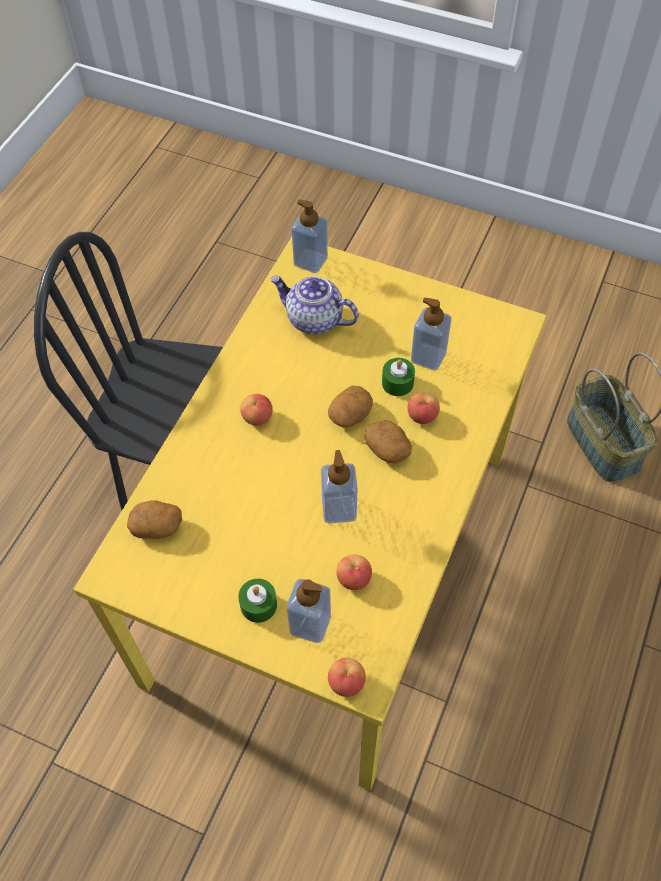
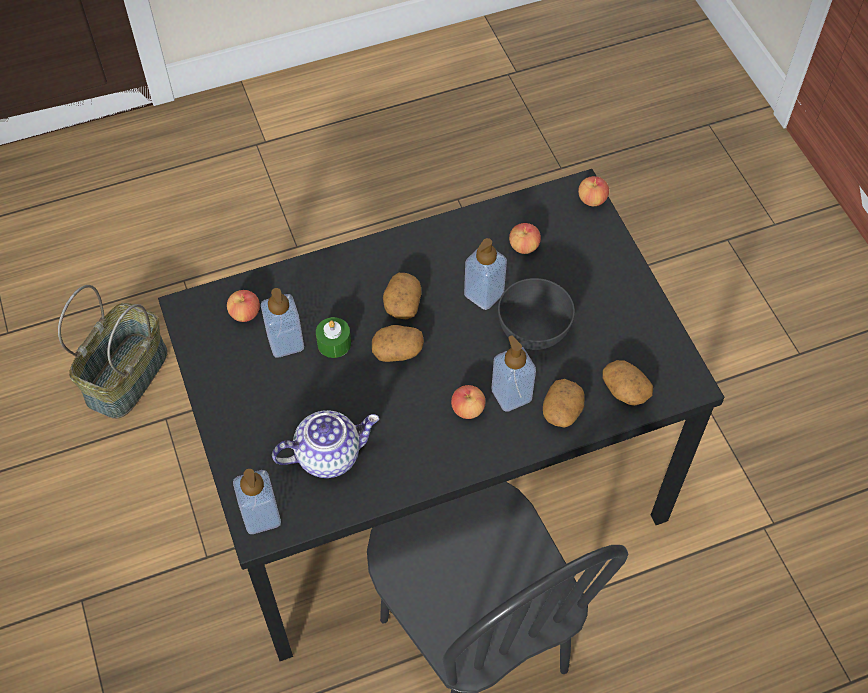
camera: 135 degrees left, 0 degrees up
yellow dining table [74,237,546,791] -> black dining table [158,169,724,661]
green candle [238,579,277,623] -> none
teapot [270,276,359,334] -> teapot turned 90 degrees counterclockwise [272,410,379,478]
soap dispenser [287,579,331,643] -> soap dispenser moved to [492,336,536,412]
apple [407,392,440,424] -> apple moved to [227,290,260,322]
none -> grey bowl [498,278,575,350]
none -> potato [543,379,584,428]

